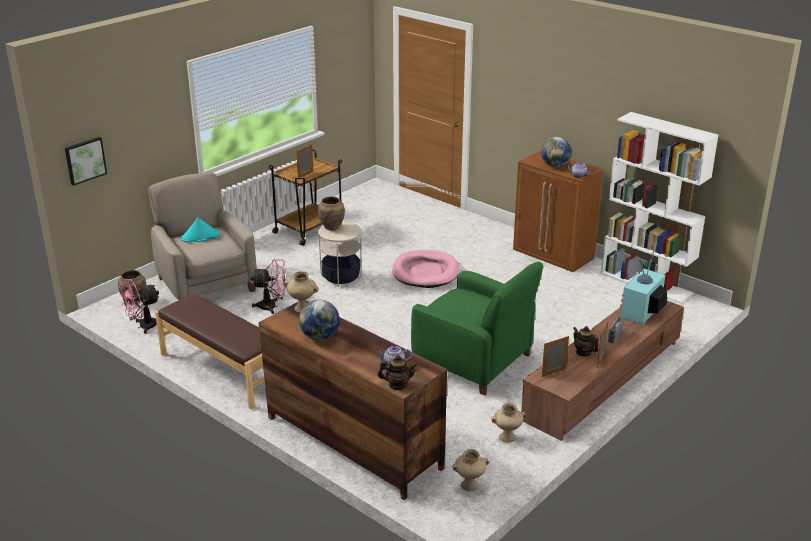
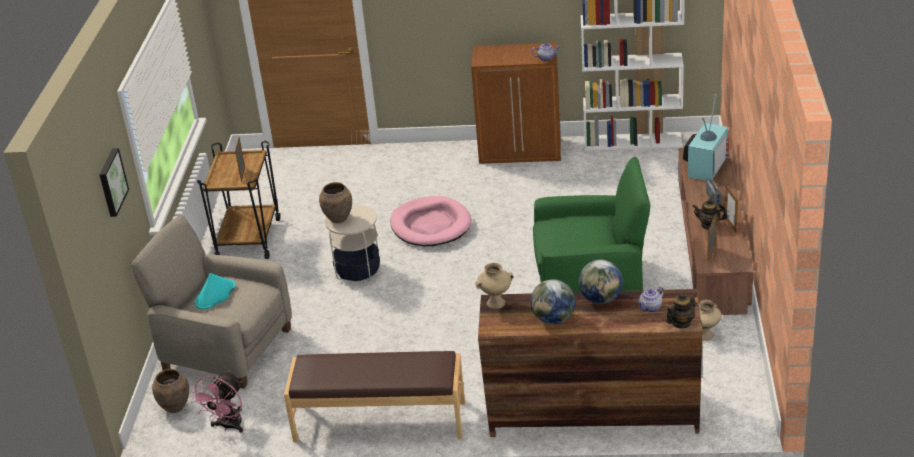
camera: 35 degrees left, 5 degrees up
picture [65,137,107,185] -> picture moved to [99,148,129,217]
pink fan [251,259,286,314] -> none
beige vase [452,449,489,491] -> none
globe [541,137,572,168] -> globe moved to [579,259,623,304]
television [620,243,667,325] -> television turned 150 degrees counterclockwise [683,94,729,181]

